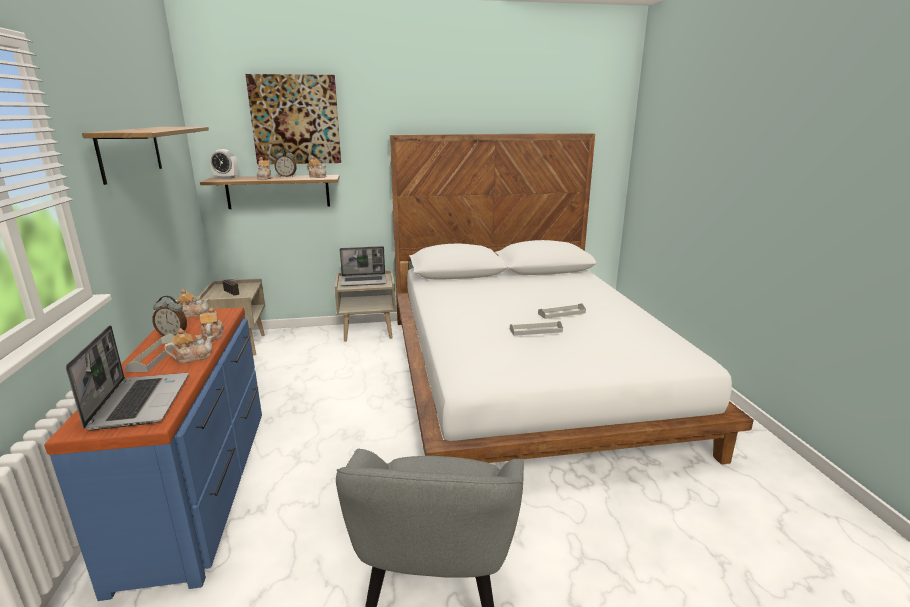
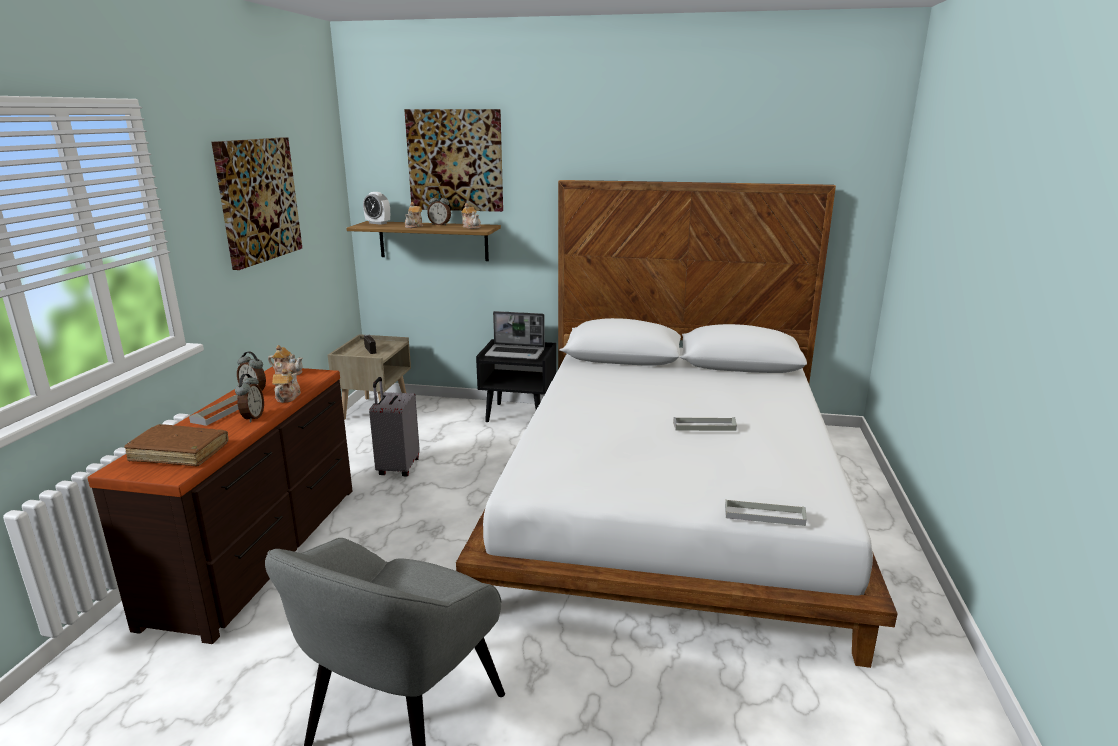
camera: 20 degrees right, 0 degrees up
blue dresser [44,307,262,601] -> brown dresser [87,367,353,644]
laptop [66,325,189,430] -> brown book [124,424,228,466]
shelf [82,127,209,185] -> picture [212,137,302,270]
teapot [164,328,213,363] -> alarm clock [235,374,264,422]
beige nightstand [335,270,396,342] -> black nightstand [476,339,556,422]
grey tray [510,321,563,336] -> grey tray moved to [725,499,807,526]
none -> grey suitcase [369,377,420,476]

